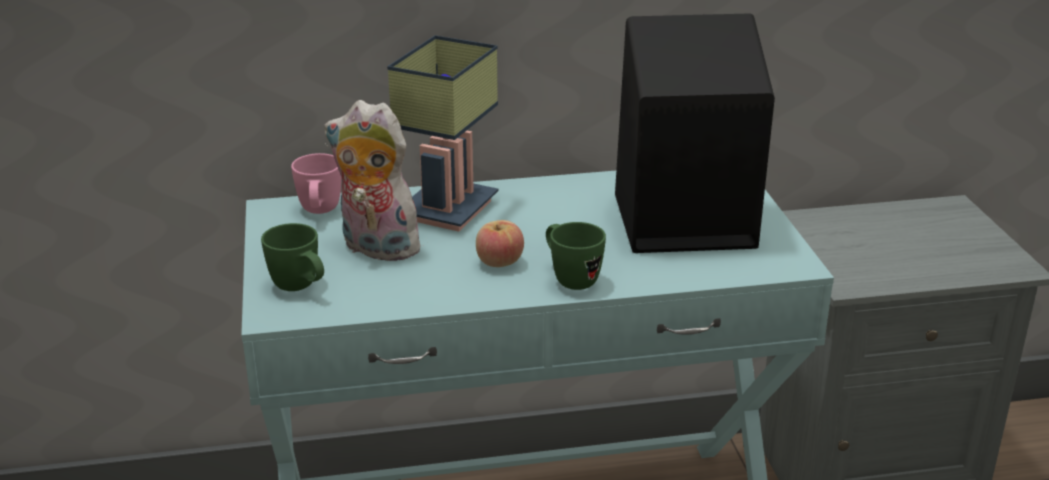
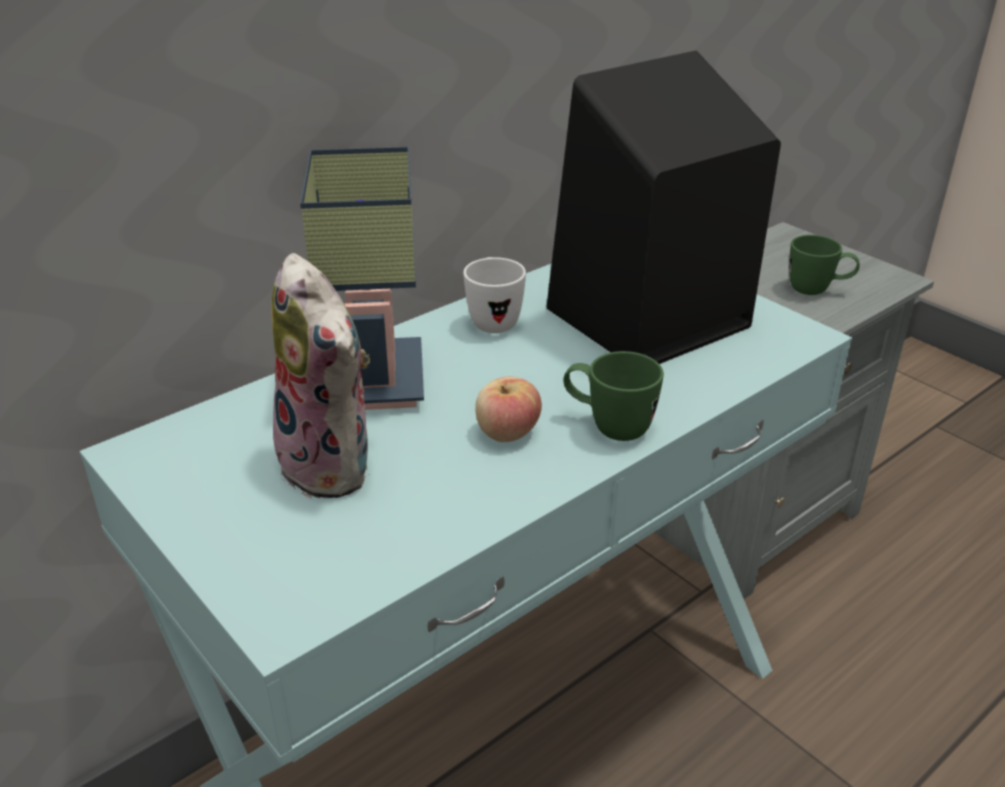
camera: 30 degrees left, 5 degrees up
green mug [261,223,324,291] -> green mug moved to [789,235,860,295]
pink mug [291,153,342,214] -> none
plush toy [324,100,424,261] -> plush toy turned 120 degrees counterclockwise [269,253,370,499]
none -> white mug [463,257,526,333]

